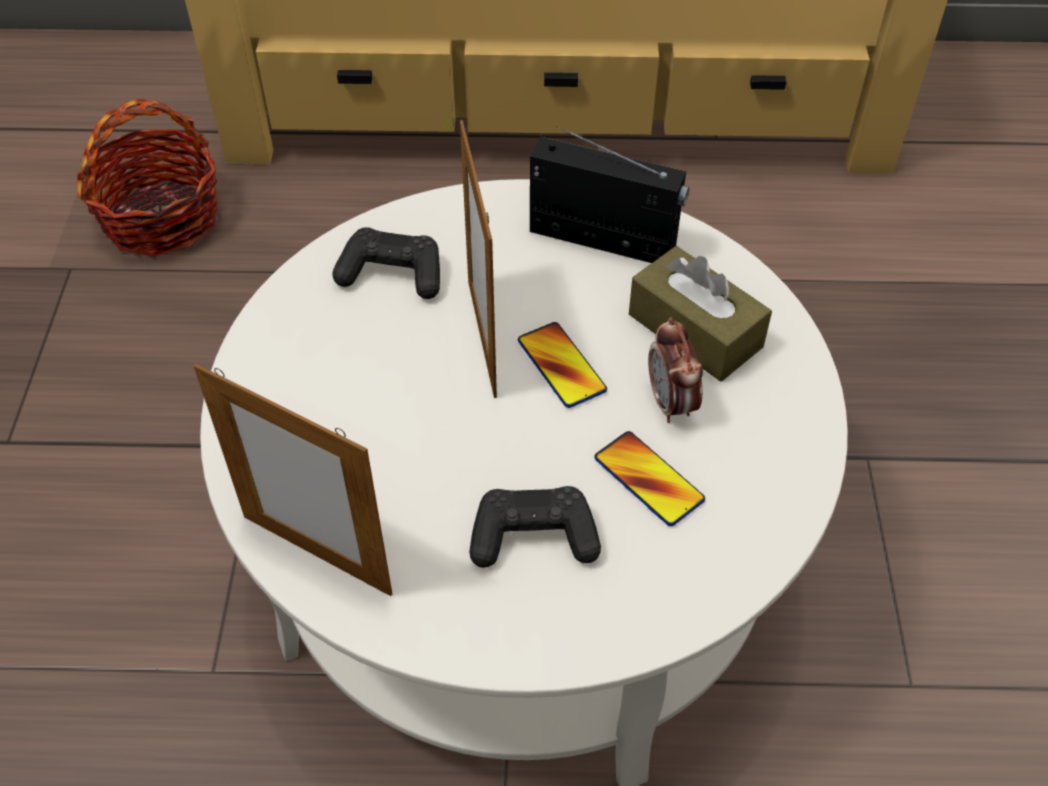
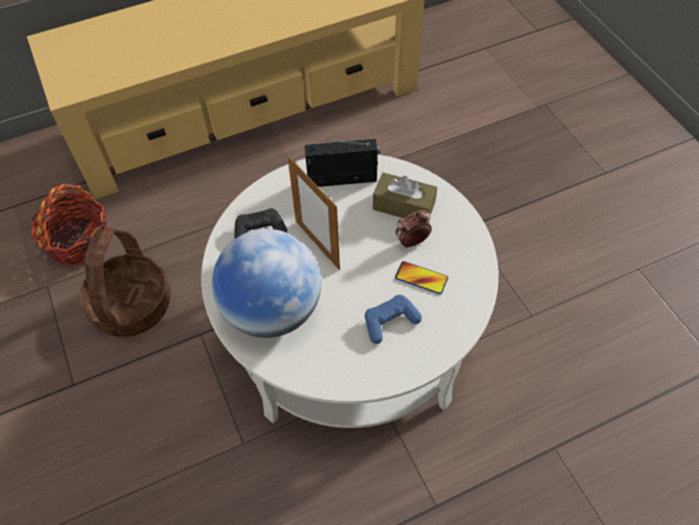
camera: 25 degrees left, 5 degrees up
picture frame [194,364,392,596] -> none
black game controller [469,486,601,568] -> blue game controller [365,295,422,344]
phone [518,322,607,408] -> none
alarm clock [648,317,703,423] -> alarm clock turned 105 degrees clockwise [396,210,432,249]
none -> basket [80,229,170,337]
none -> globe [212,229,321,338]

